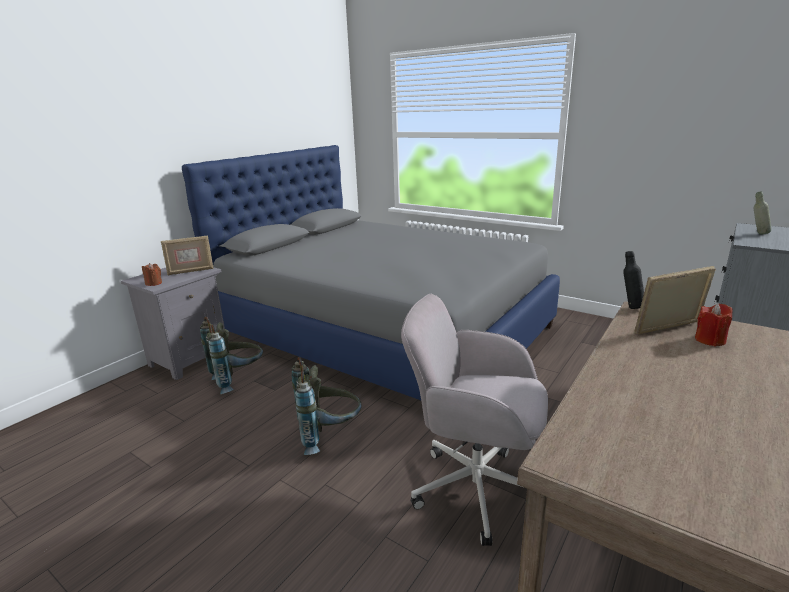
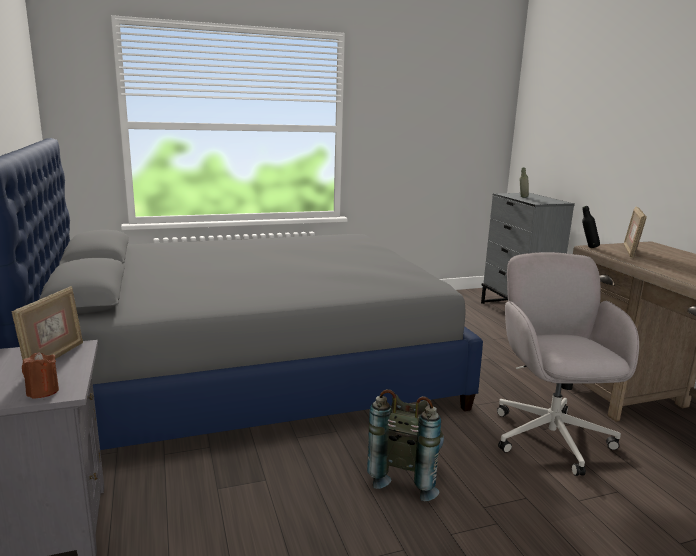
camera: 55 degrees left, 5 degrees down
grey backpack [200,317,263,394] -> none
grey office chair [401,294,548,546] -> grey office chair turned 120 degrees clockwise [497,252,639,476]
red candle [695,303,732,347] -> none

